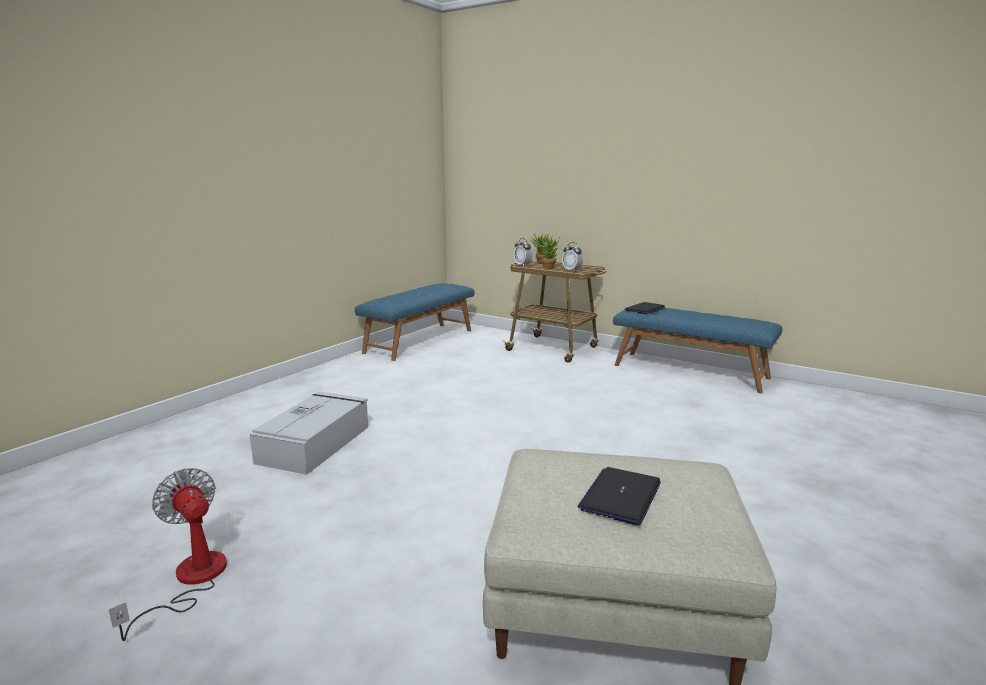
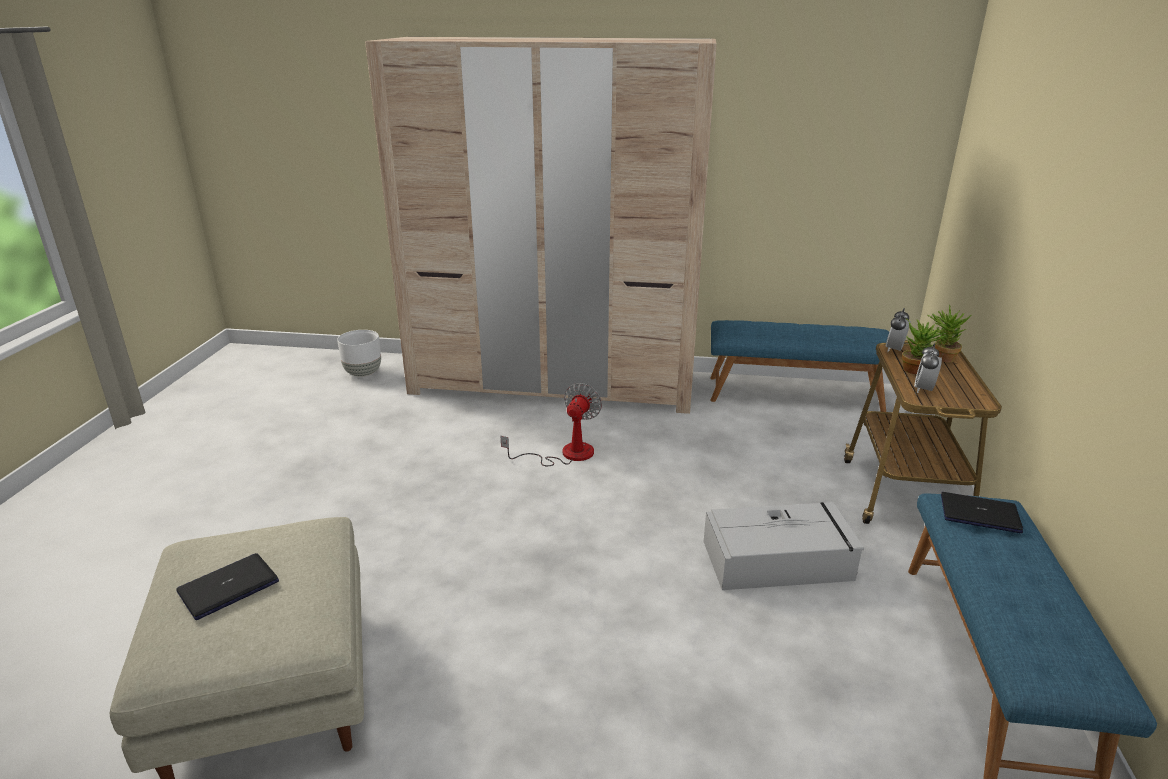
camera: 65 degrees right, 10 degrees up
fan [109,468,227,641] -> fan moved to [501,383,602,466]
grey storage box [250,392,368,475] -> grey storage box moved to [704,502,864,590]
laptop [578,467,661,525] -> laptop turned 45 degrees counterclockwise [176,553,279,620]
none -> white planter [337,330,381,377]
none -> beige wardrobe [365,37,717,414]

